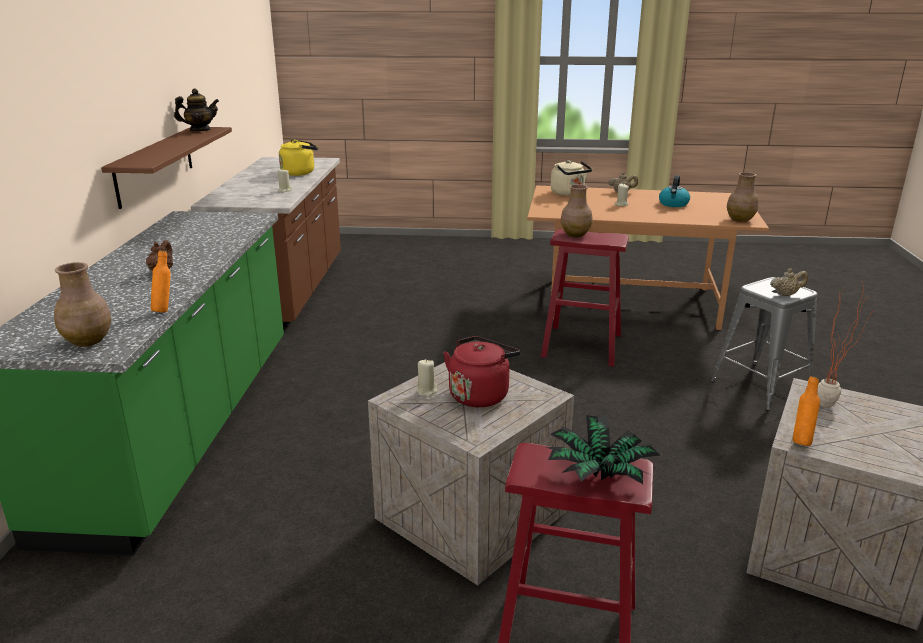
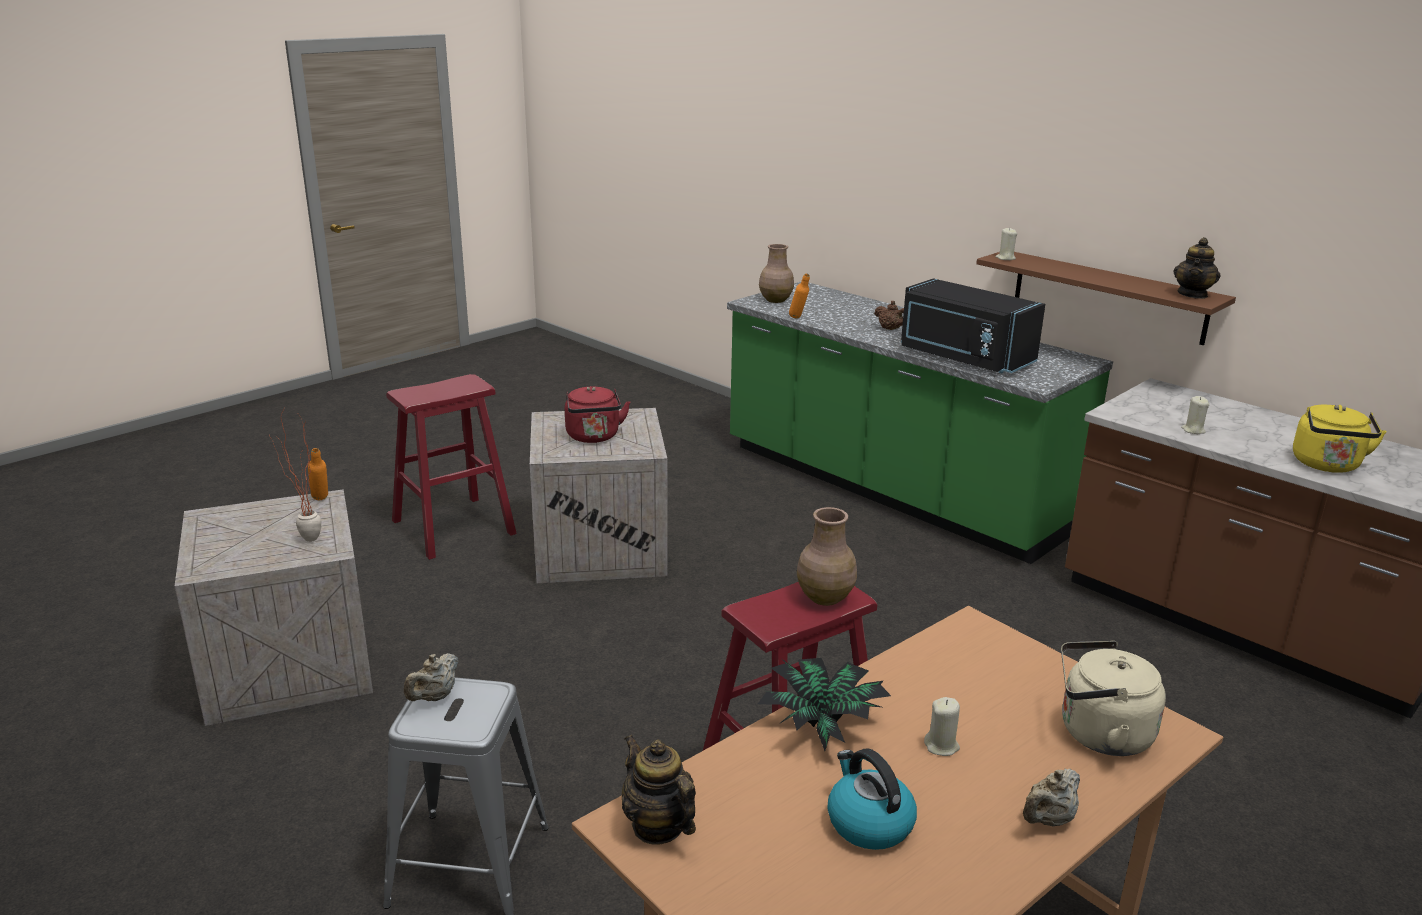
camera: 130 degrees right, 0 degrees up
beige candle [416,359,437,397] -> beige candle moved to [996,228,1017,260]
potted plant [545,415,661,484] -> potted plant moved to [758,658,891,751]
brown vase [727,172,759,222] -> teapot [622,735,696,845]
none -> black microwave [901,278,1045,373]

